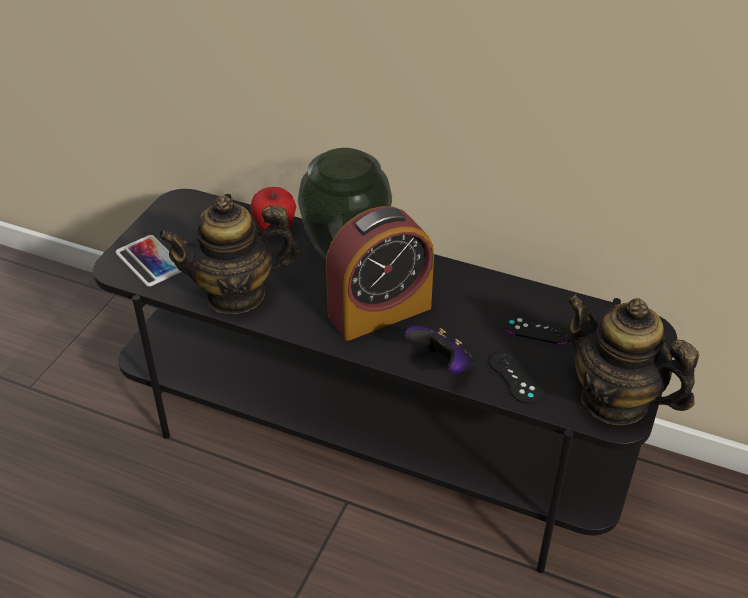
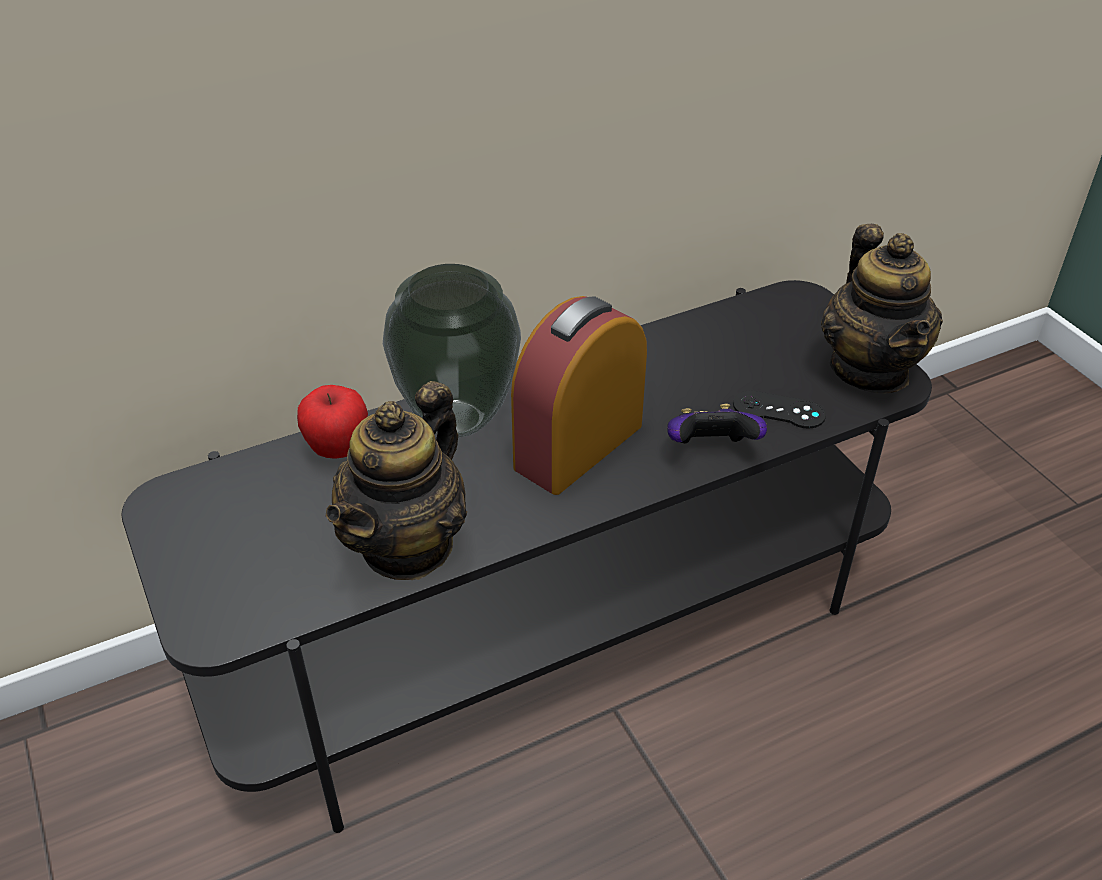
camera: 50 degrees left, 0 degrees up
phone [115,235,182,287] -> none
alarm clock [326,206,434,341] -> alarm clock turned 150 degrees counterclockwise [511,296,647,495]
black game controller [504,313,571,344] -> none
teapot [566,294,699,425] -> teapot turned 90 degrees counterclockwise [821,224,943,394]

